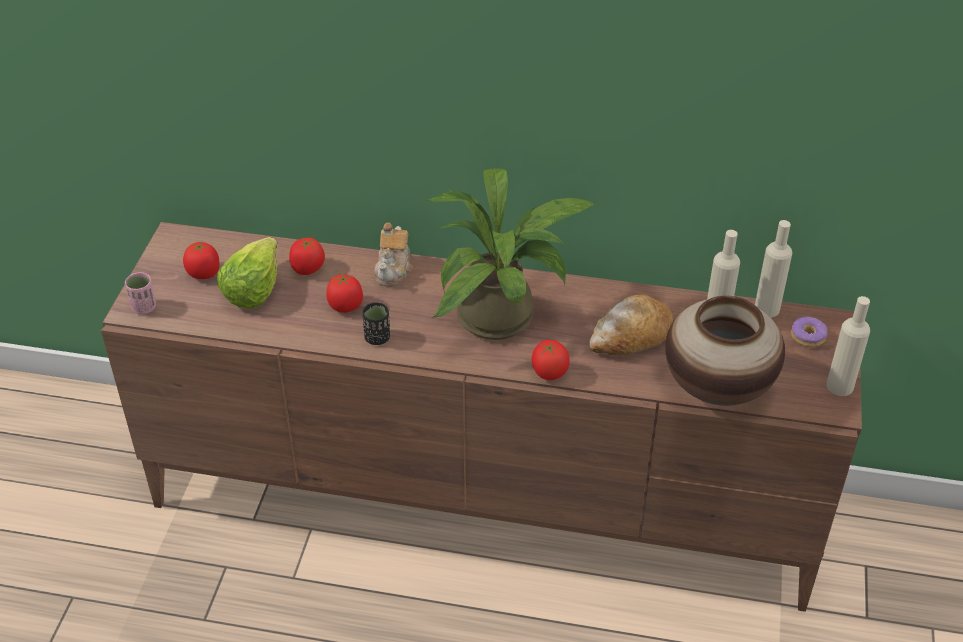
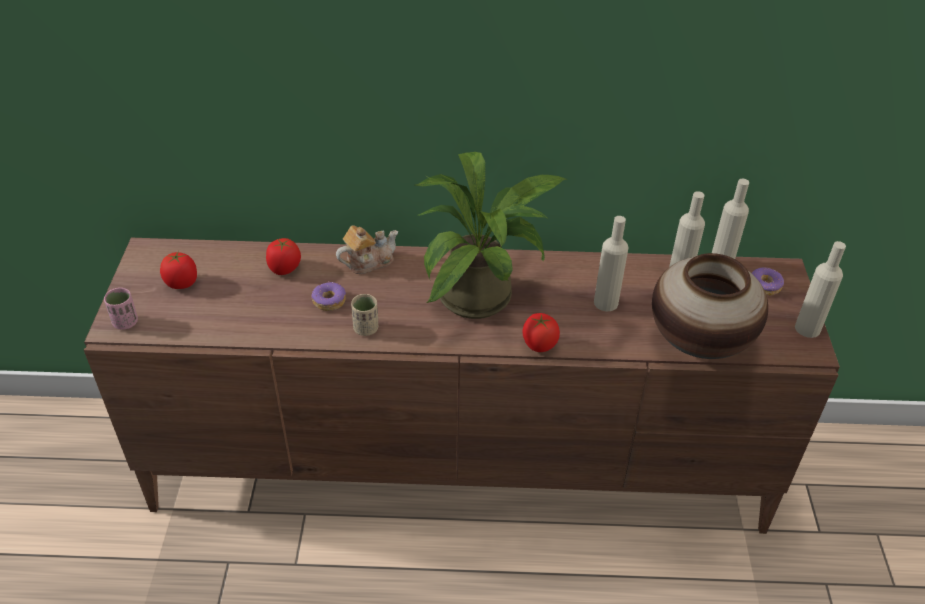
camera: 10 degrees left, 0 degrees up
lettuce [217,237,278,308] -> none
tomato [326,272,363,313] -> donut [311,282,346,311]
black cup [362,302,390,345] -> beige cup [351,294,378,336]
teapot [374,223,413,287] -> teapot turned 120 degrees counterclockwise [336,225,398,274]
bread [589,294,673,355] -> beige bottle [594,216,628,311]

